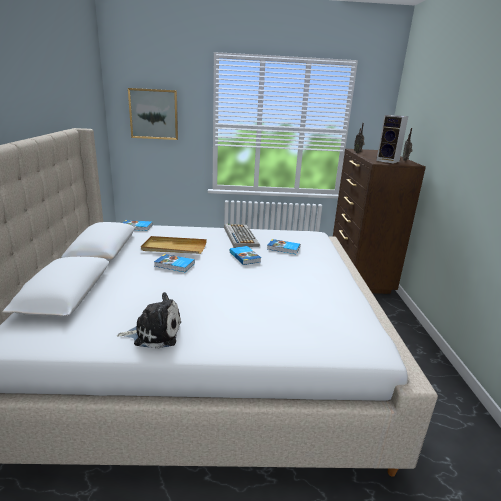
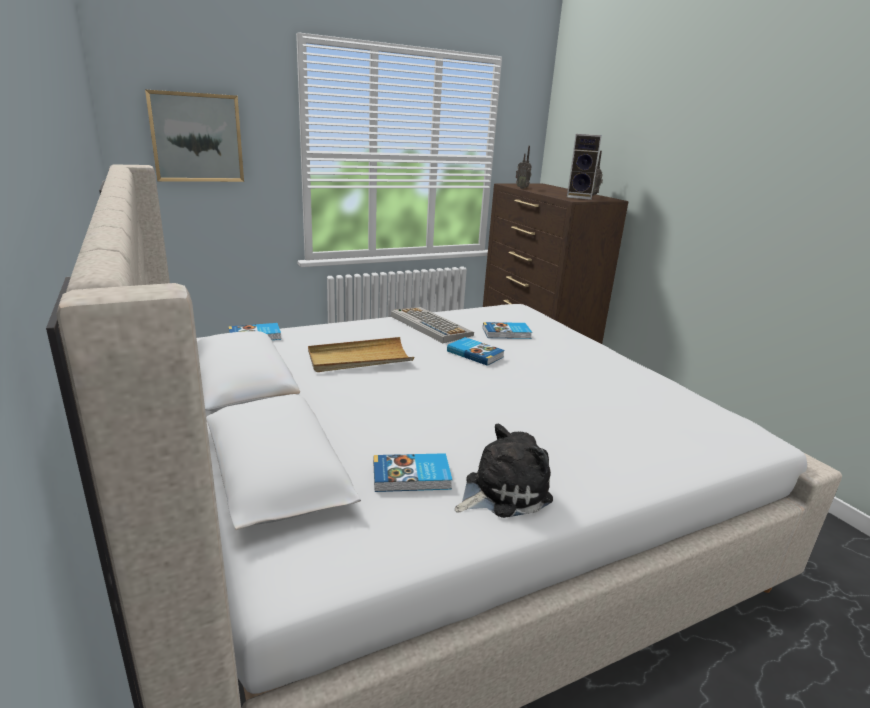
camera: 25 degrees left, 0 degrees up
book [154,254,195,272] -> book moved to [374,453,452,492]

